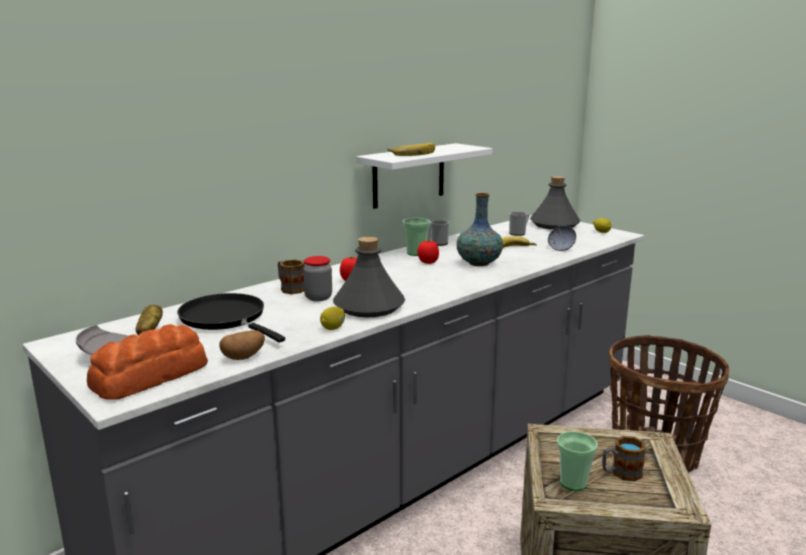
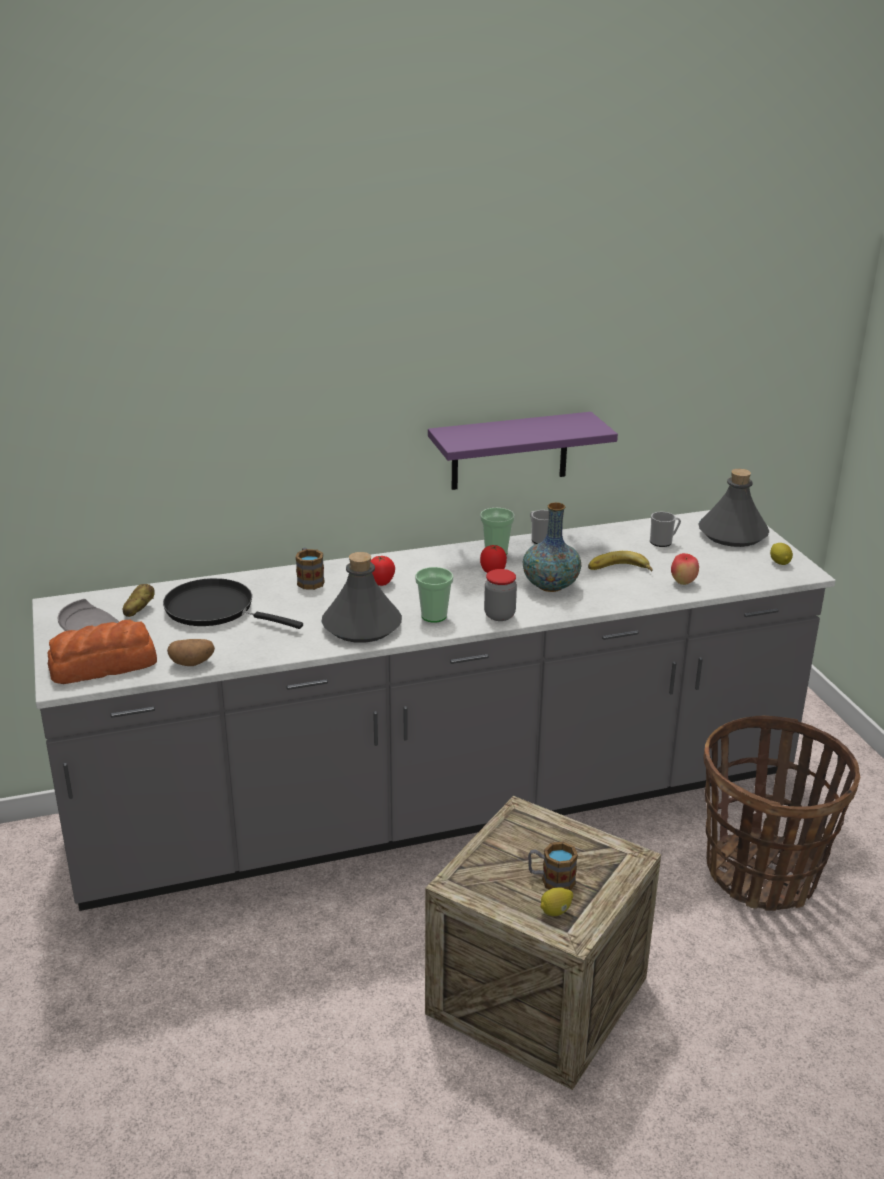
camera: 25 degrees right, 10 degrees up
black frying pan [177,293,285,343] -> black frying pan turned 45 degrees counterclockwise [163,578,303,629]
jar [303,256,332,301] -> jar moved to [484,569,517,621]
lemon [320,307,345,330] -> lemon moved to [540,888,573,916]
white shelf [356,143,492,209] -> purple shelf [428,412,618,490]
banana [388,143,435,156] -> none
bowl [548,226,576,251] -> apple [671,553,699,585]
cup [557,431,597,491] -> cup moved to [415,567,453,623]

